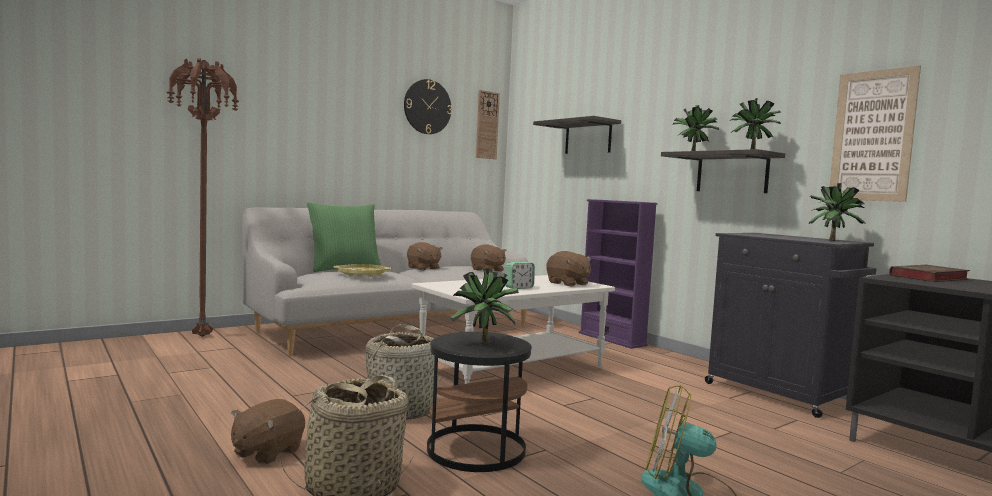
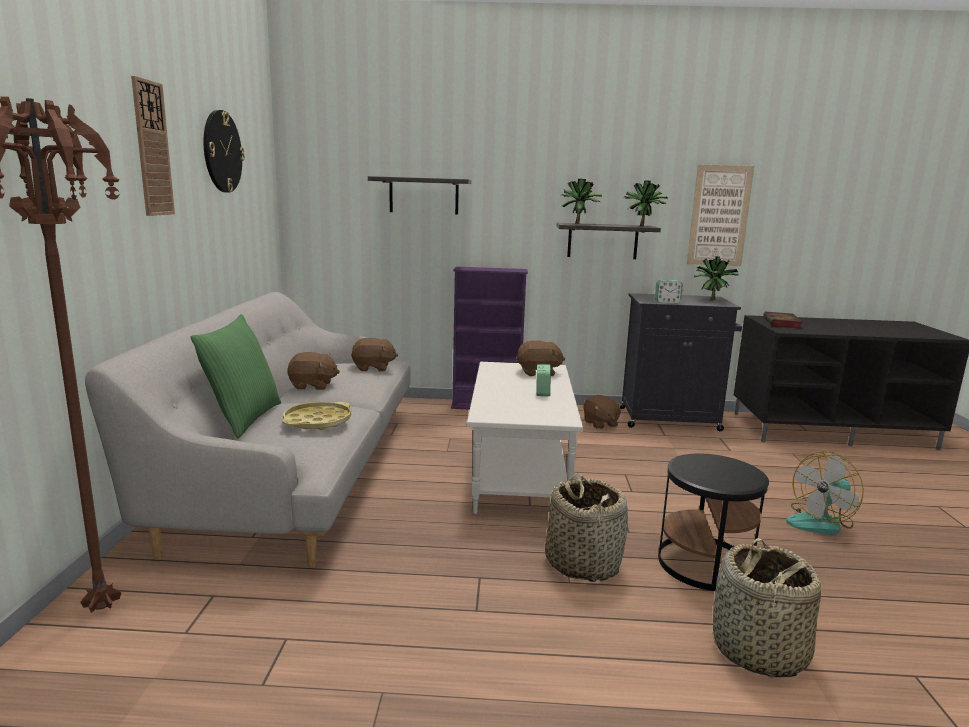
camera: 50 degrees left, 10 degrees up
brown plush toy [231,399,305,465] -> brown plush toy moved to [583,395,622,429]
potted plant [450,268,519,344] -> none
wall clock [476,90,500,159] -> wall clock moved to [131,76,175,216]
none -> alarm clock [655,280,683,304]

